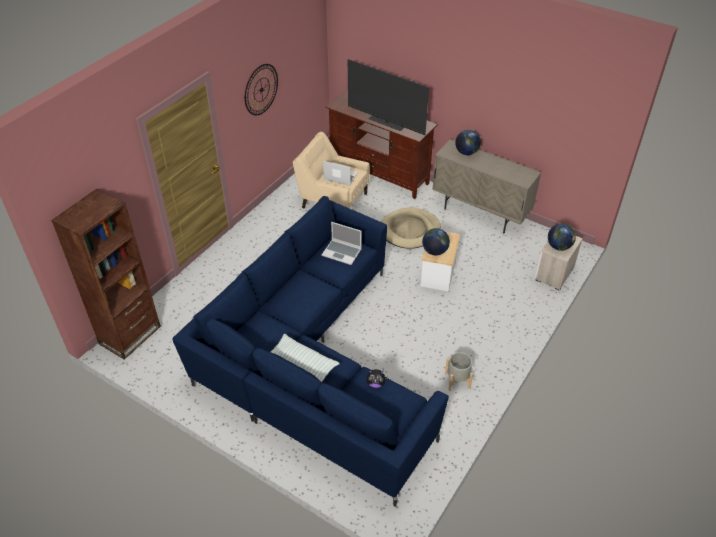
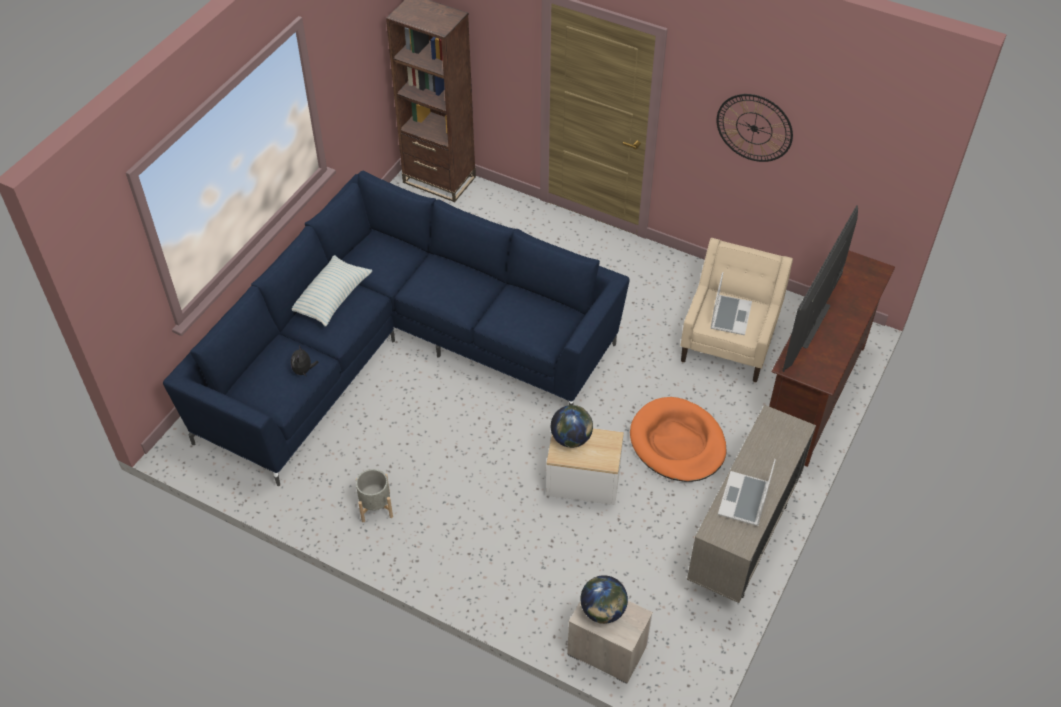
camera: 85 degrees right, 5 degrees up
laptop [322,222,361,265] -> laptop moved to [718,459,776,526]
beige dog bed [381,208,441,249] -> orange dog bed [630,397,727,482]
globe [455,130,481,155] -> none

